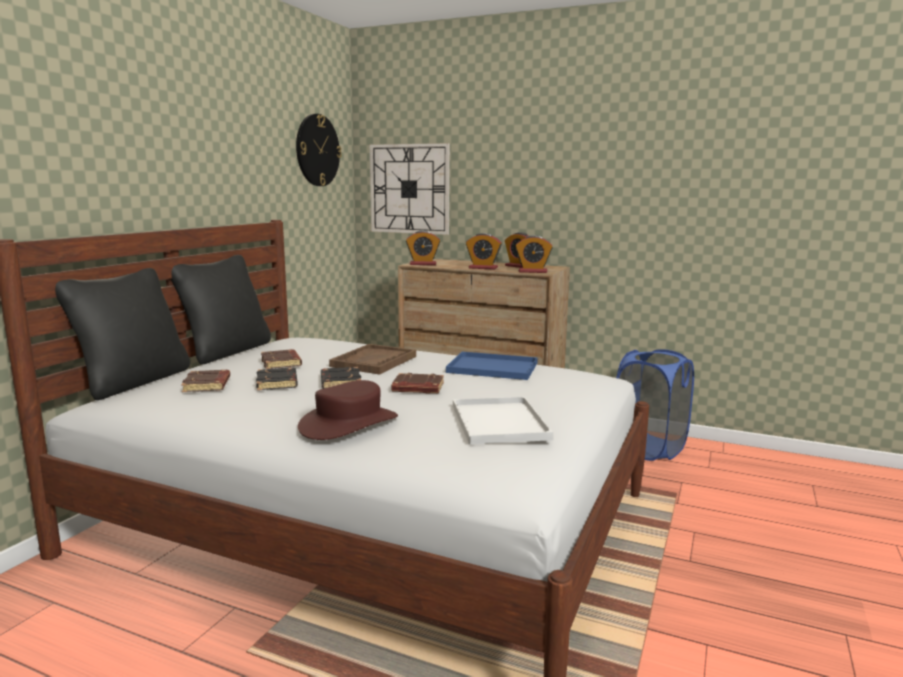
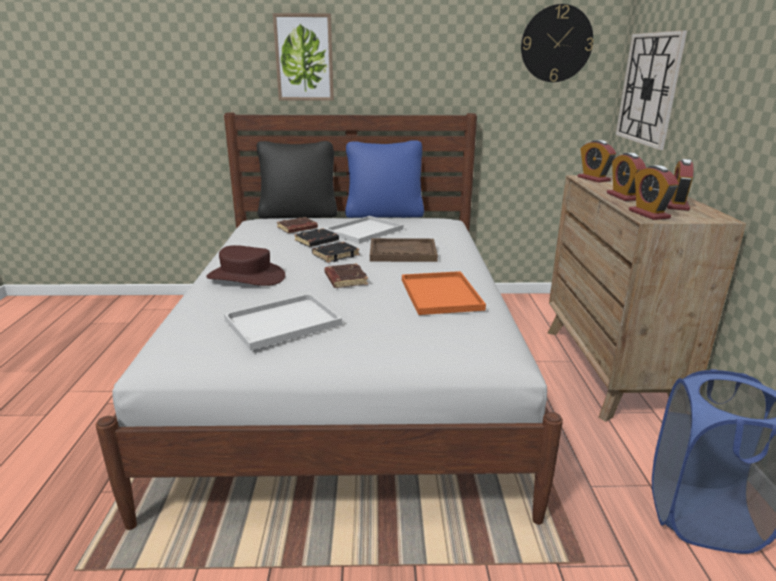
camera: 65 degrees right, 10 degrees up
black pillow [171,255,271,364] -> blue pillow [345,140,424,218]
brown book [261,349,302,369] -> white tray [325,216,403,244]
blue tray [446,352,538,380] -> orange tray [402,271,486,315]
none -> picture [273,13,334,101]

